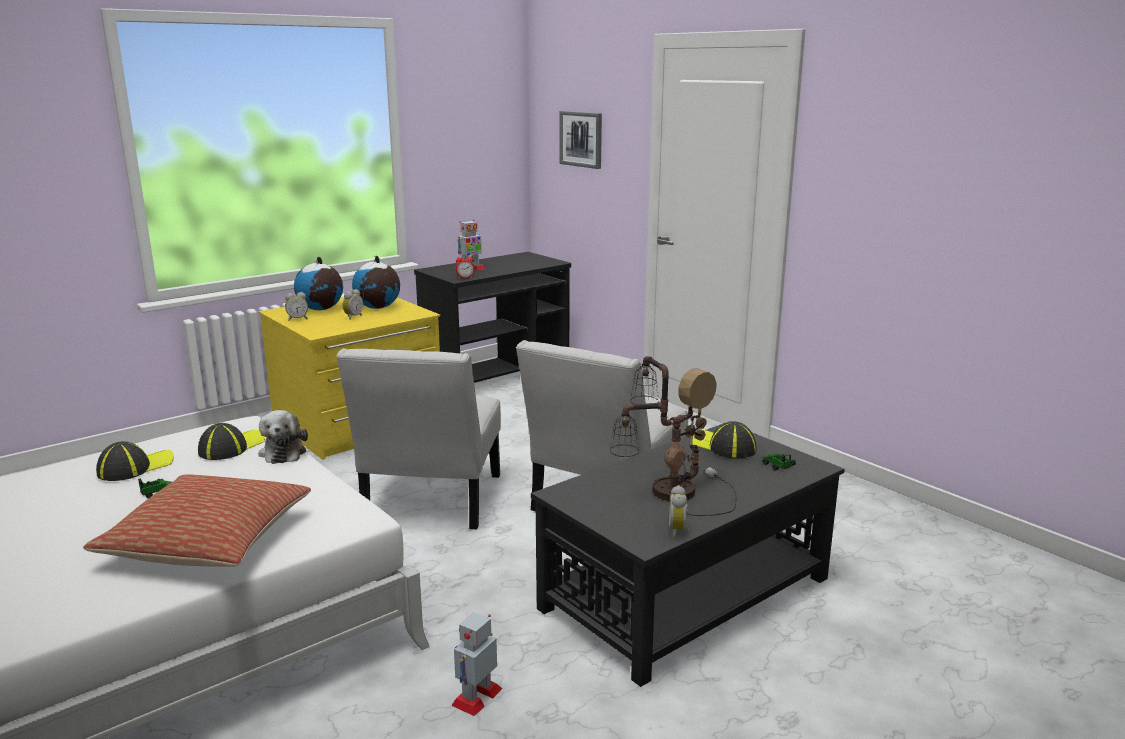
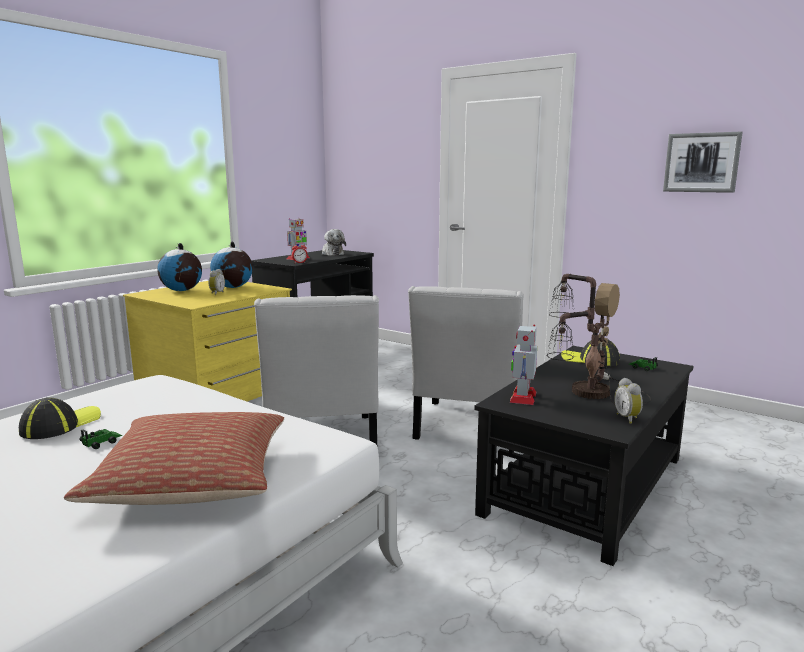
camera: 15 degrees left, 5 degrees down
cap [198,423,265,460] -> none
plush toy [258,410,308,464] -> plush toy moved to [322,229,346,256]
alarm clock [285,292,308,321] -> none
toy robot [451,612,502,716] -> toy robot moved to [510,324,537,405]
picture [560,111,602,169] -> picture moved to [663,132,743,193]

